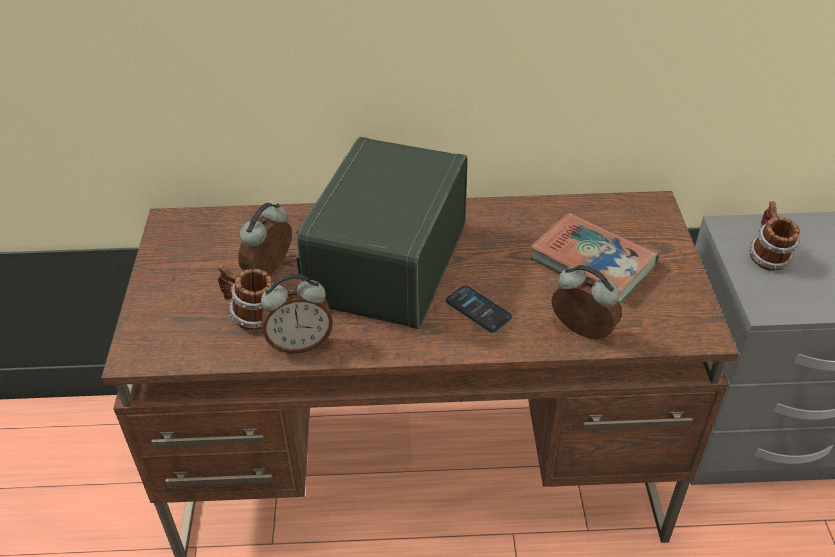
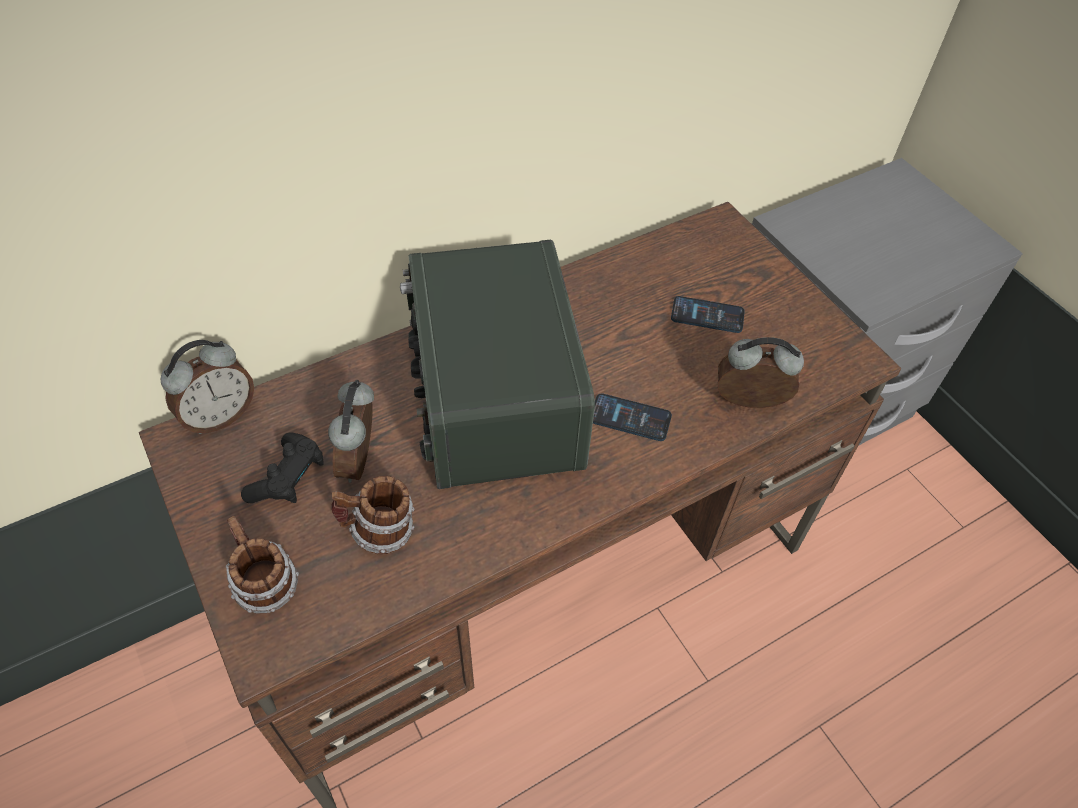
camera: 30 degrees left, 10 degrees up
alarm clock [261,274,333,354] -> alarm clock moved to [161,340,254,434]
book [530,213,658,304] -> phone [671,296,745,333]
mug [749,201,800,271] -> mug moved to [226,516,299,614]
none -> black game controller [241,432,324,504]

